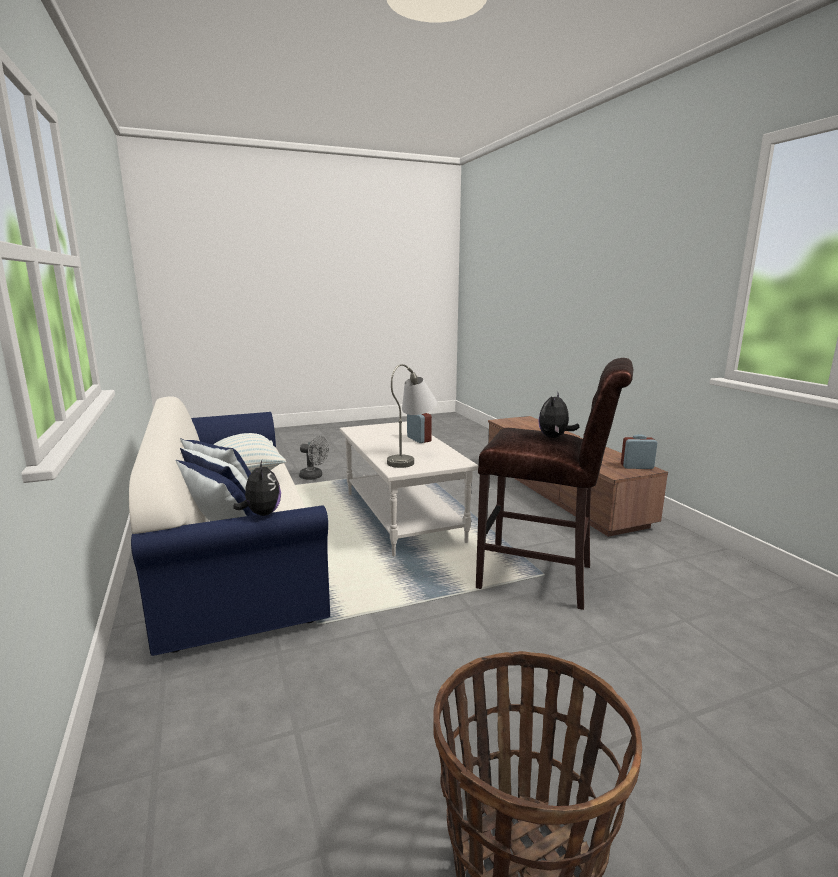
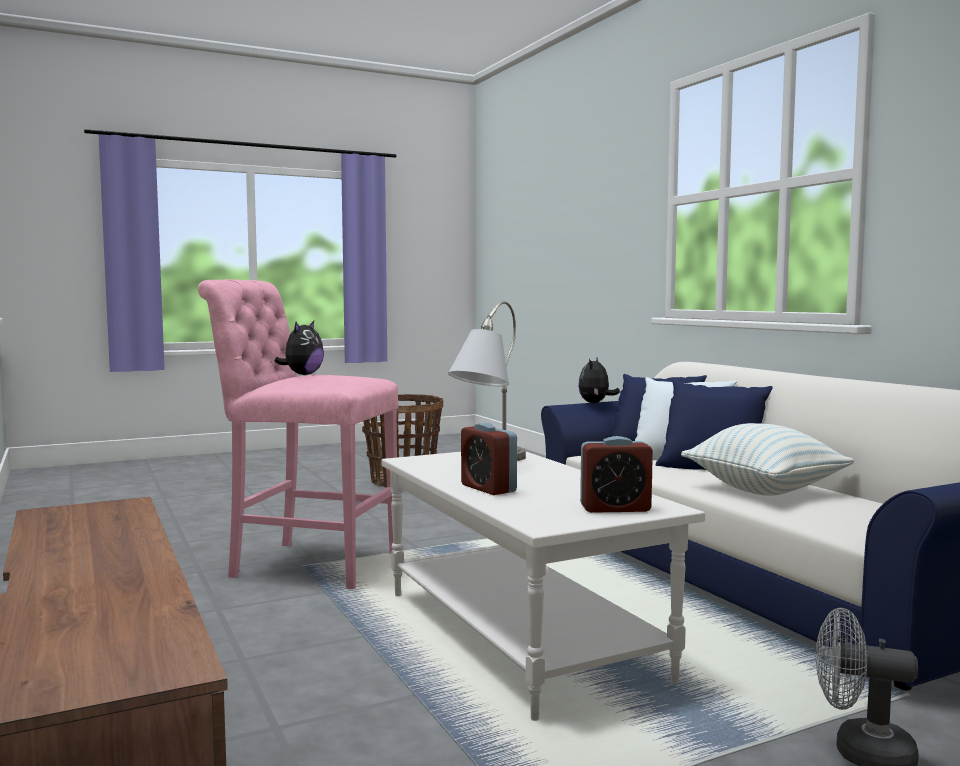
camera: 175 degrees right, 10 degrees down
plush toy [233,460,281,516] -> plush toy turned 45 degrees clockwise [578,358,620,403]
brown stool [476,358,633,610] -> pink stool [198,279,399,589]
alarm clock [621,434,657,469] -> alarm clock moved to [580,436,653,513]

